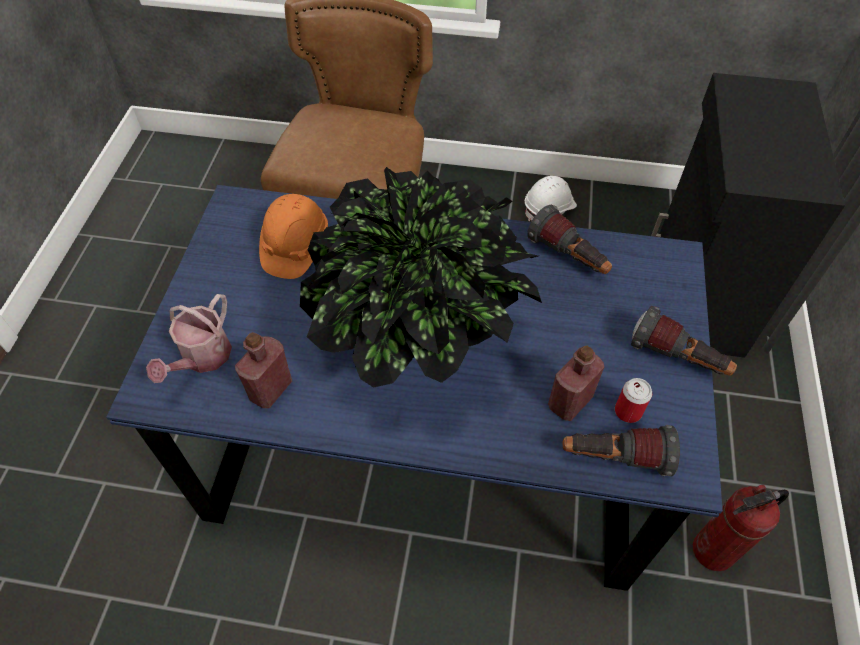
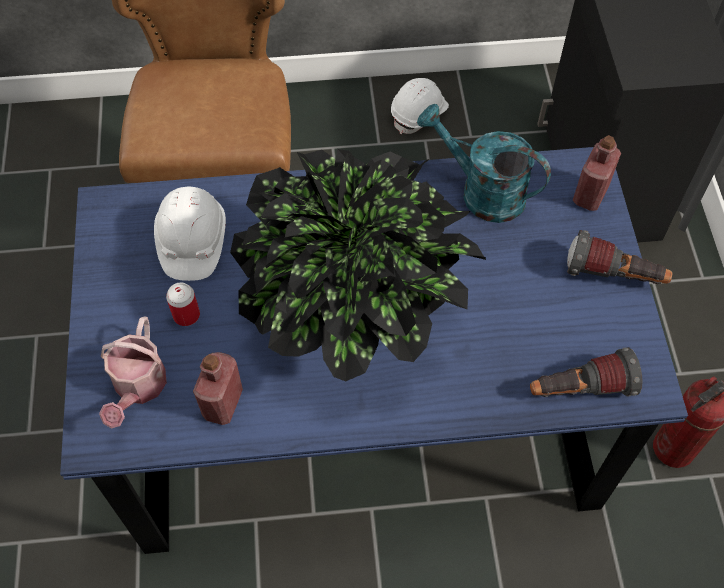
camera: 15 degrees left, 5 degrees up
orange hard hat [259,194,328,279] -> white hard hat [154,186,226,281]
flashlight [527,205,612,274] -> turquoise watering can [417,104,551,223]
red bottle [548,346,604,421] -> red bottle moved to [573,135,621,211]
can [615,378,652,423] -> can moved to [166,283,200,326]

